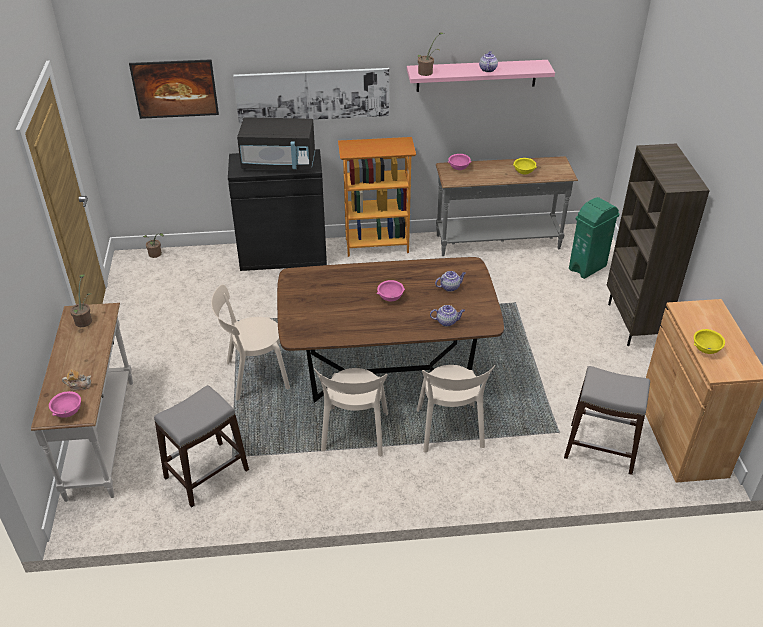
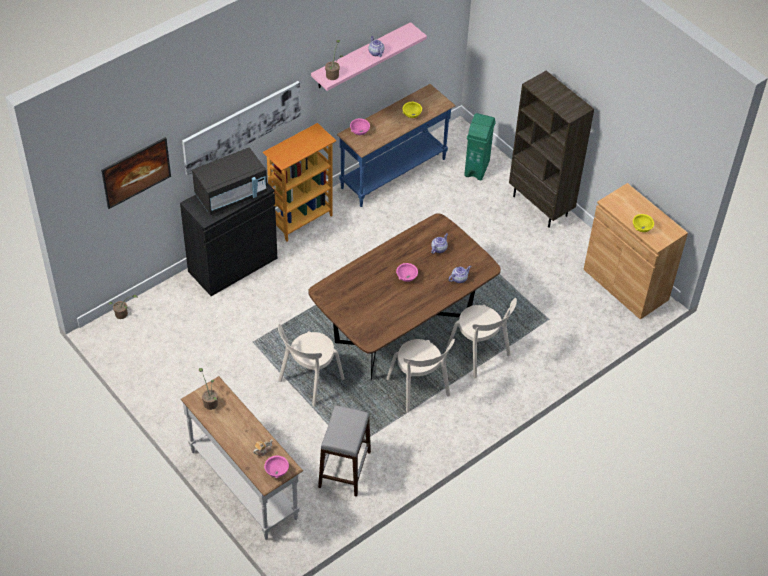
camera: 35 degrees left, 10 degrees up
grey console table [436,156,578,256] -> blue console table [337,84,456,207]
grey stool [564,366,650,475] -> none

